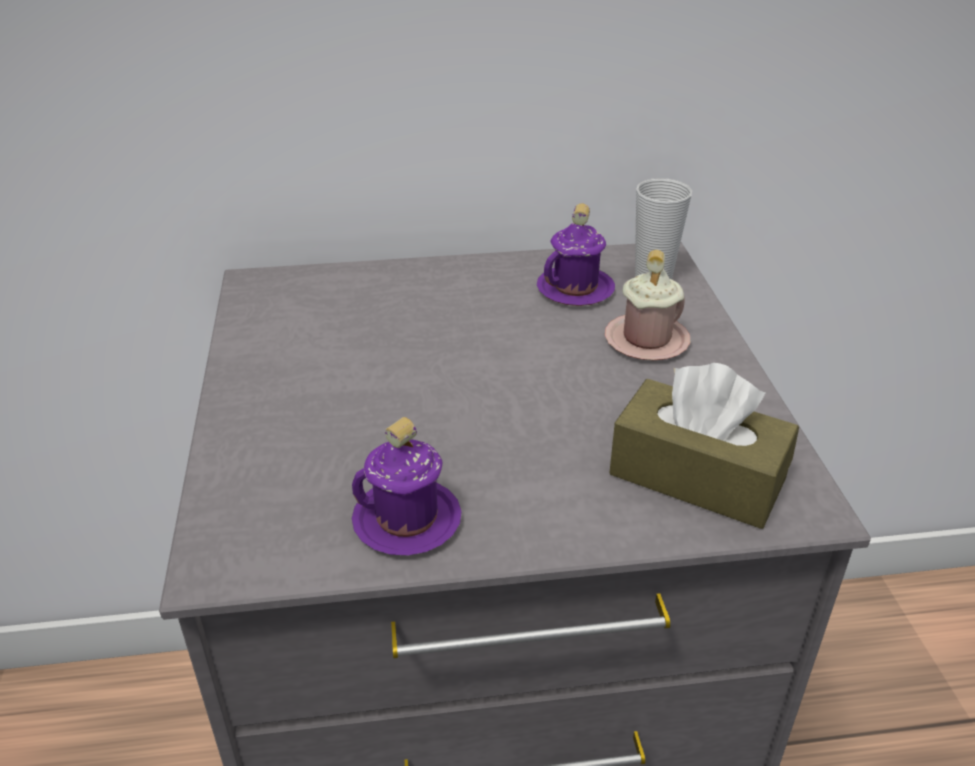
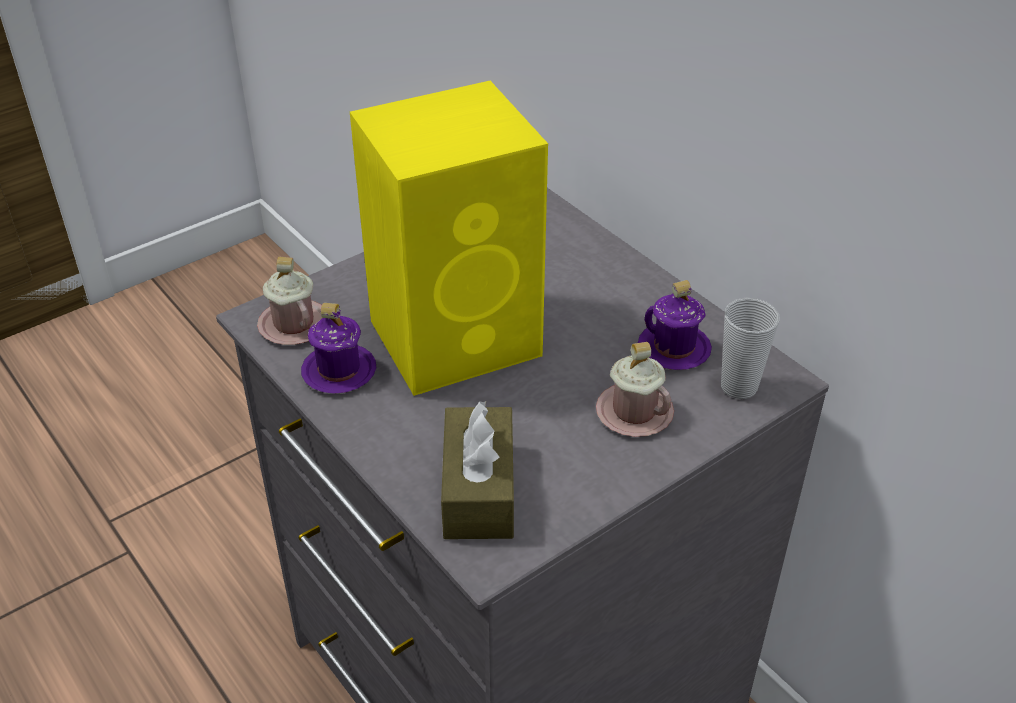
camera: 60 degrees right, 5 degrees up
none -> pink mug [257,256,323,345]
none -> yellow speaker [350,81,548,396]

